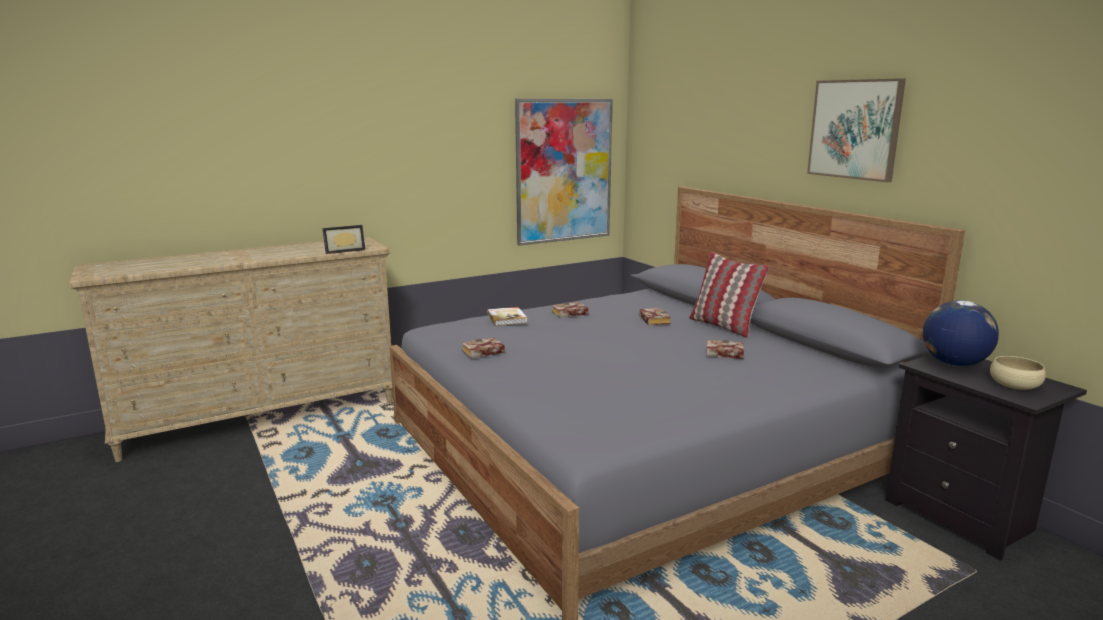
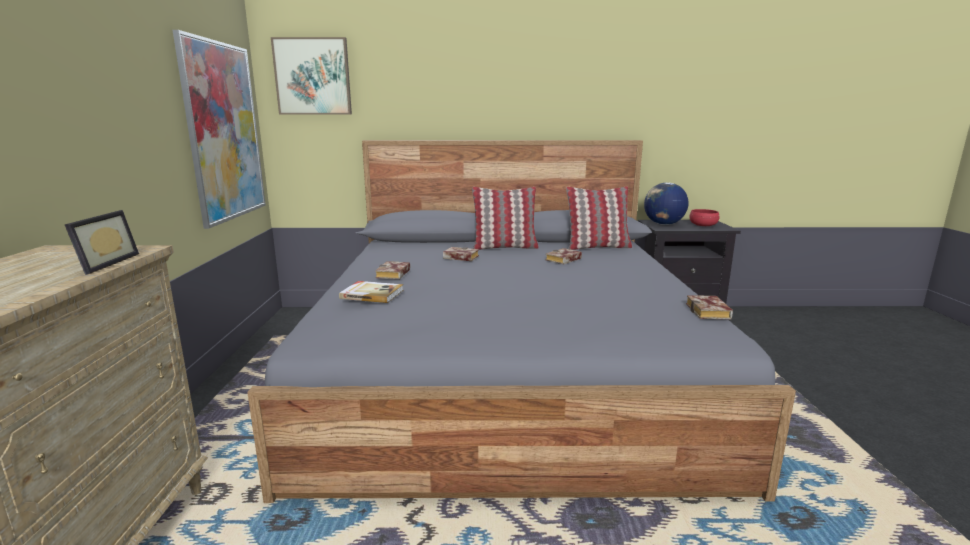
camera: 60 degrees left, 0 degrees up
book [461,337,505,359] -> book moved to [686,295,733,319]
picture [807,78,906,182] -> picture moved to [271,37,352,115]
beige bowl [990,356,1046,390] -> red bowl [689,209,720,226]
none -> pillow [566,186,632,250]

